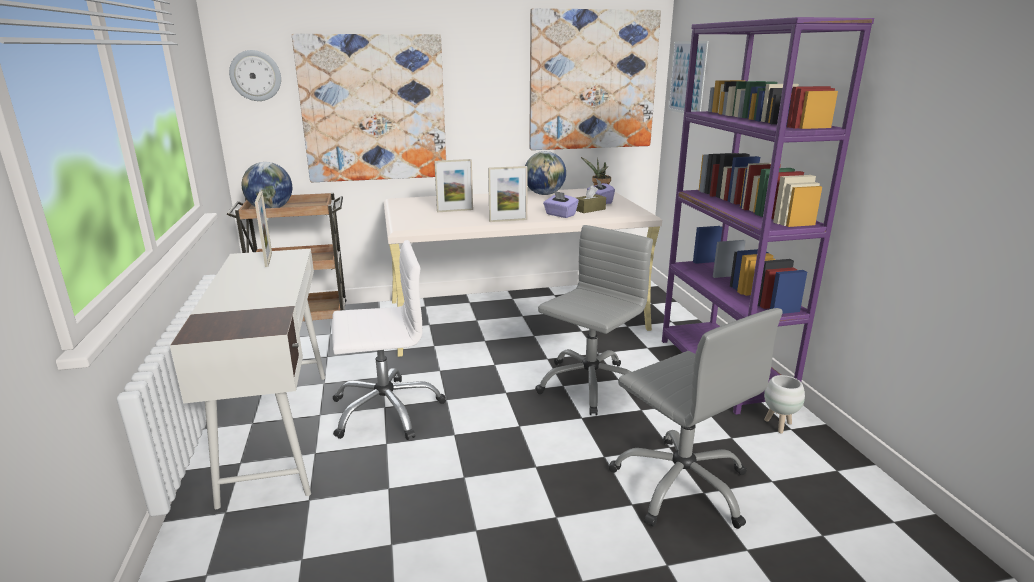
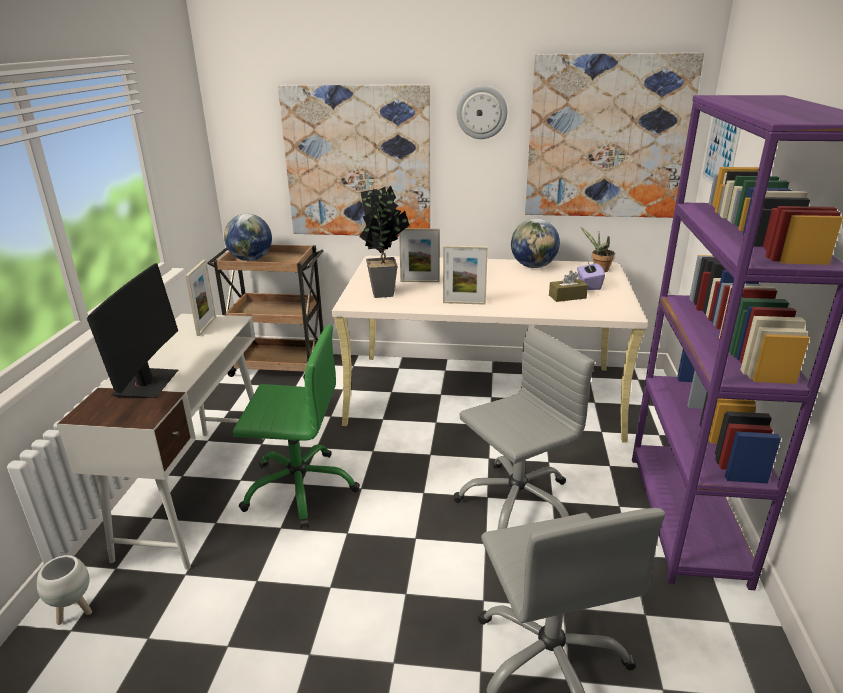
camera: 20 degrees right, 5 degrees up
wall clock [229,50,281,101] -> wall clock moved to [457,86,507,139]
white office chair [332,240,446,440] -> green office chair [233,324,360,529]
purple tissue box [543,191,579,218] -> none
white planter [764,375,805,434] -> white planter moved to [37,555,92,625]
none -> monitor [87,263,178,398]
none -> potted plant [359,185,409,298]

